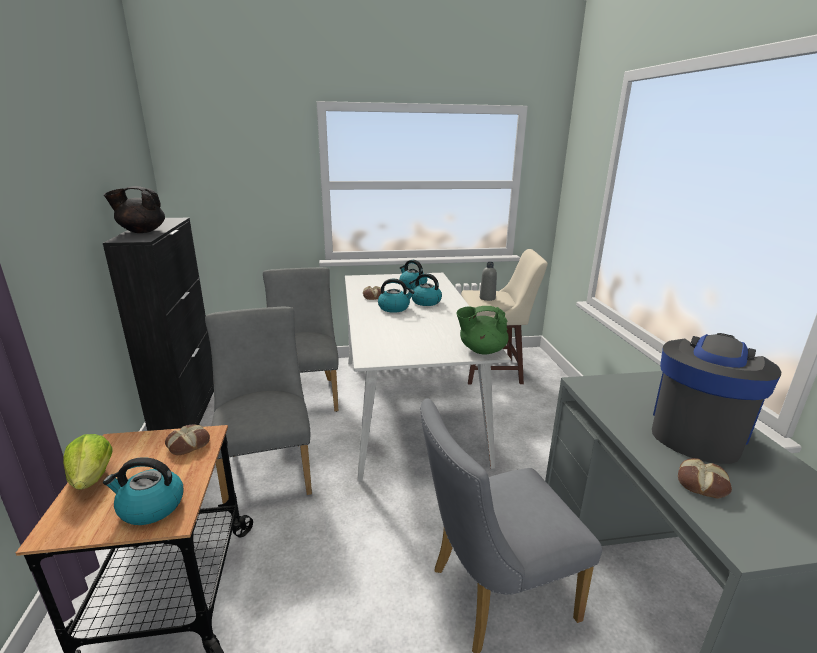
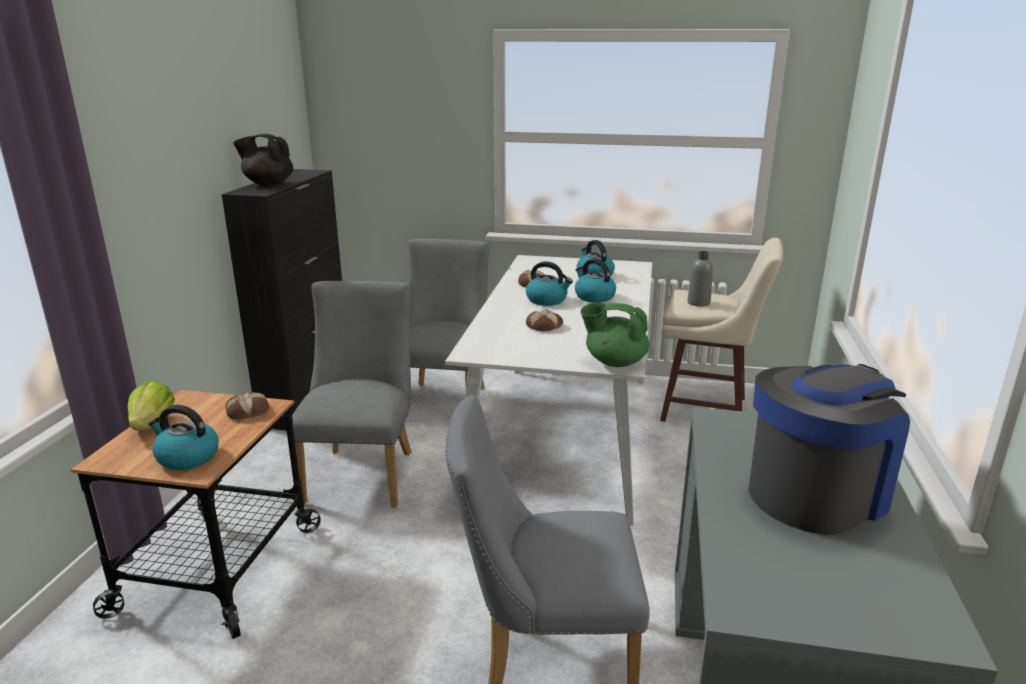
camera: 20 degrees right, 0 degrees up
bread [678,458,732,499] -> bread moved to [526,309,563,332]

